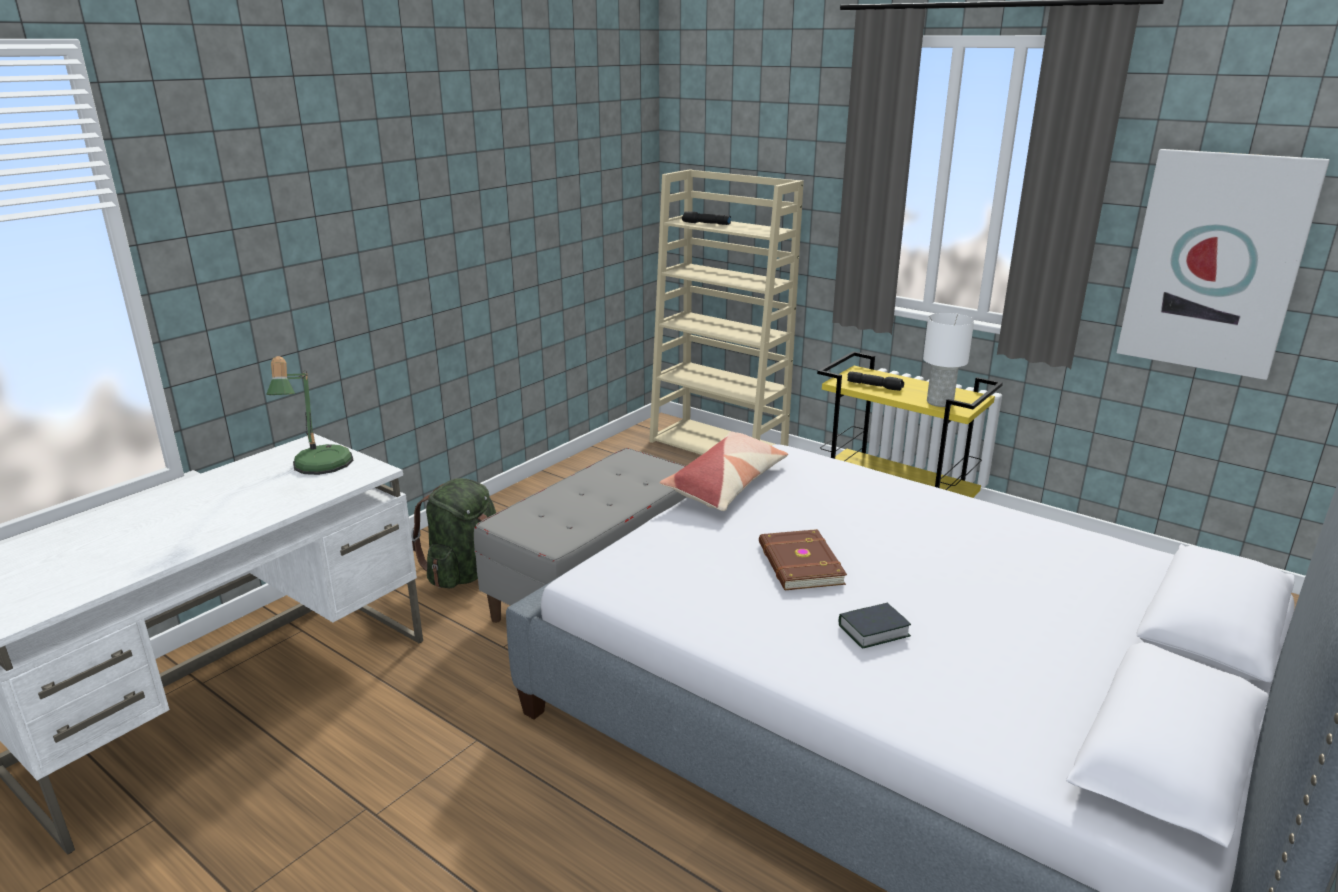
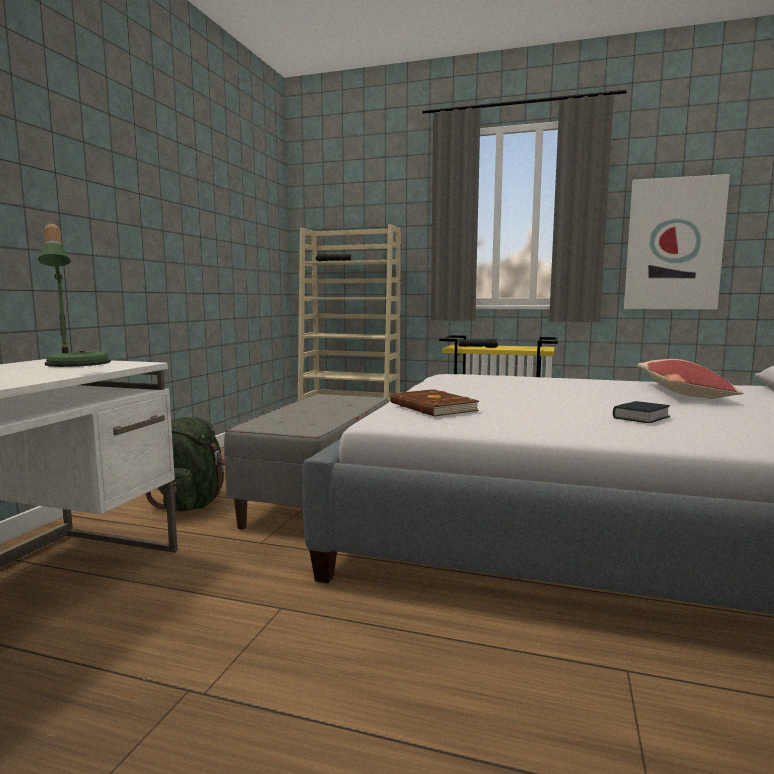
camera: 20 degrees left, 15 degrees down
pillow [660,432,788,511] -> pillow moved to [637,359,743,399]
brown book [759,529,847,590] -> brown book moved to [390,389,479,417]
white table lamp [923,313,974,407] -> none

